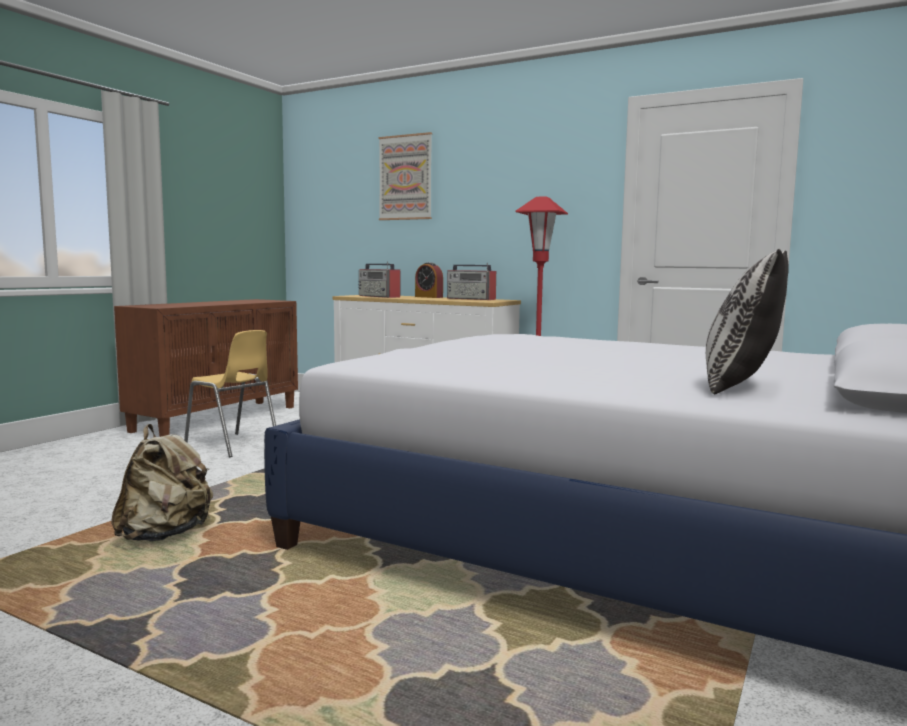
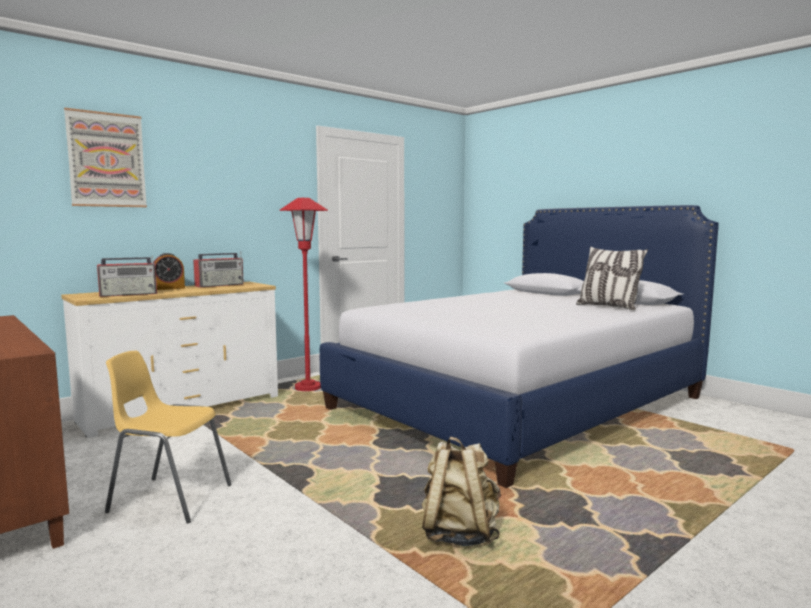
camera: 70 degrees left, 0 degrees up
yellow chair [184,330,276,457] -> yellow chair turned 135 degrees counterclockwise [105,351,232,524]

